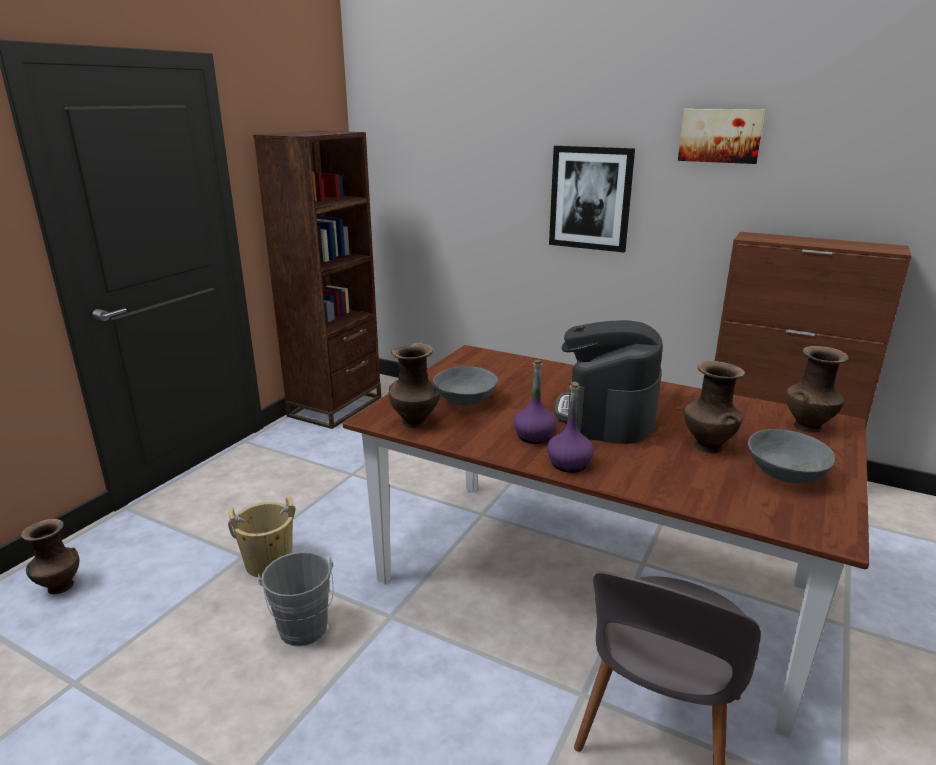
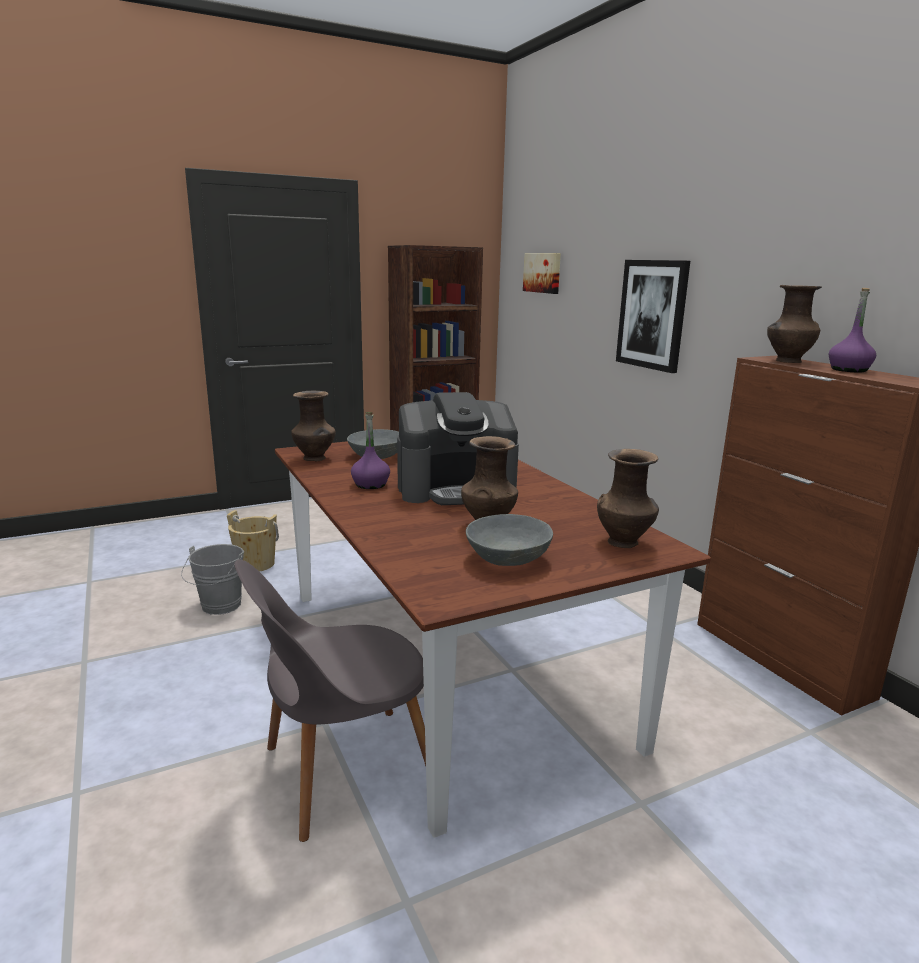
camera: 35 degrees right, 5 degrees down
brown vase [21,519,79,594] -> brown vase moved to [767,285,822,363]
purple bottle [547,382,594,473] -> purple bottle moved to [829,288,876,372]
coffee machine [555,320,663,444] -> coffee machine turned 150 degrees counterclockwise [397,392,519,505]
picture [678,109,765,164] -> picture moved to [523,253,561,294]

